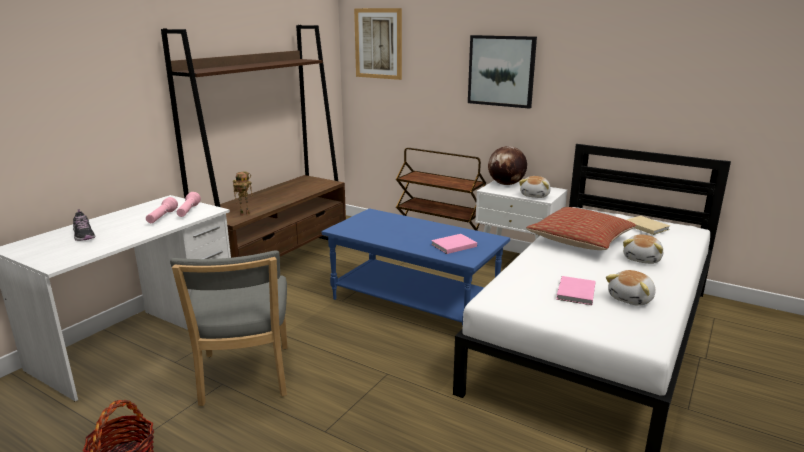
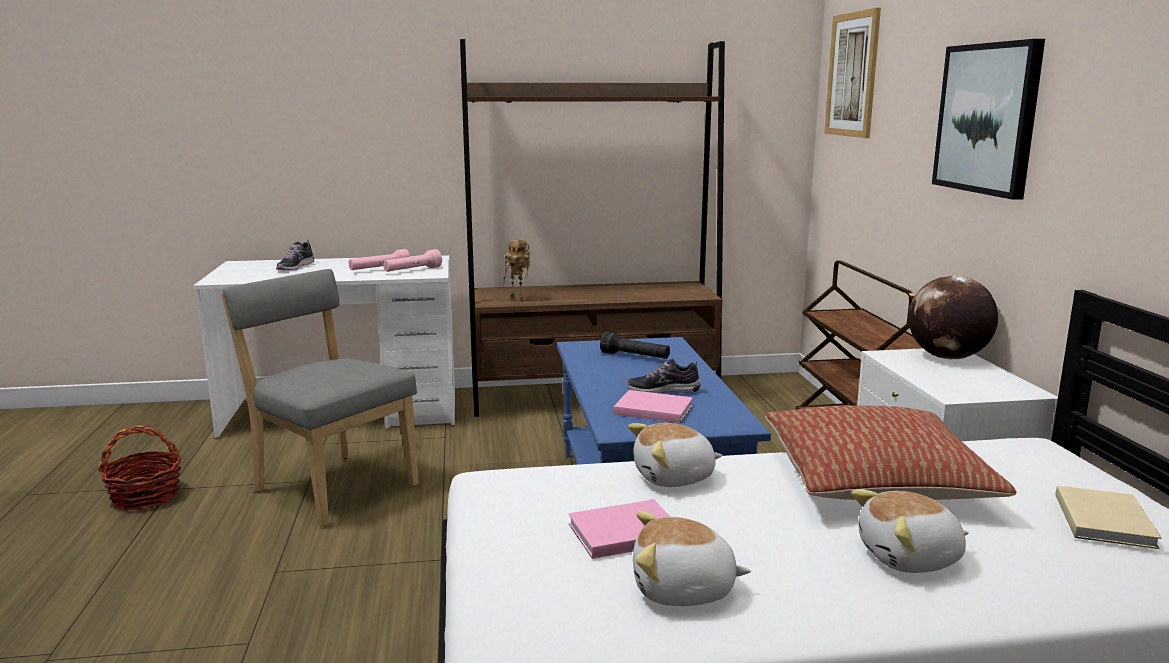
camera: 50 degrees right, 5 degrees down
grey chair [170,250,288,406] -> grey chair turned 90 degrees clockwise [221,269,419,527]
plush toy [519,176,551,198] -> plush toy moved to [628,423,722,487]
none -> black flashlight [600,332,670,359]
none -> shoe [626,359,700,393]

